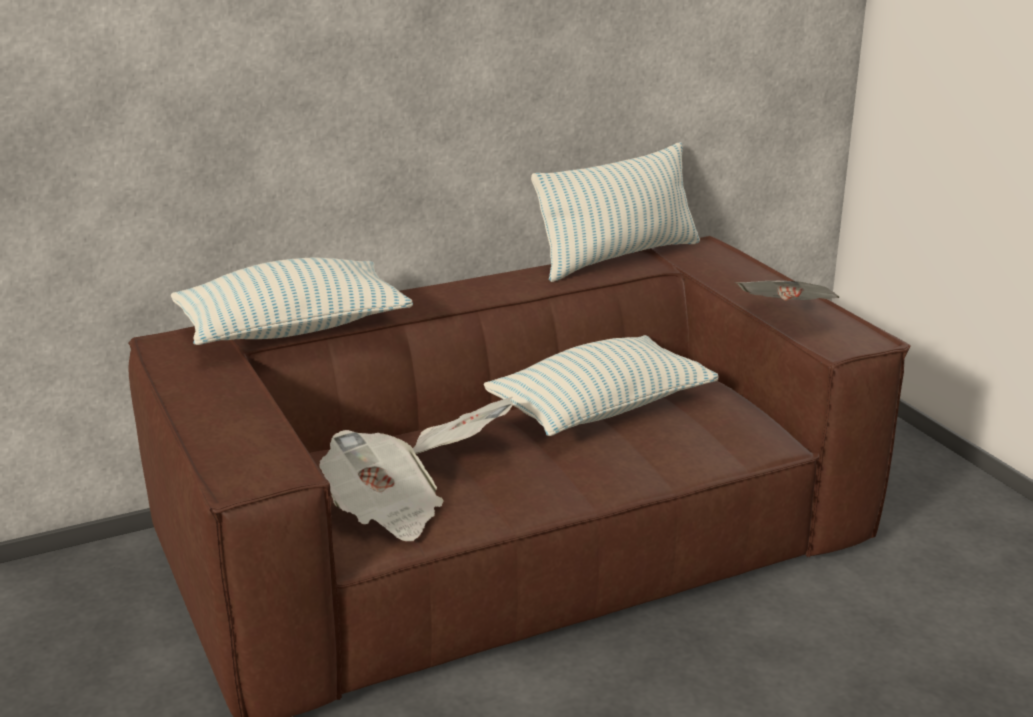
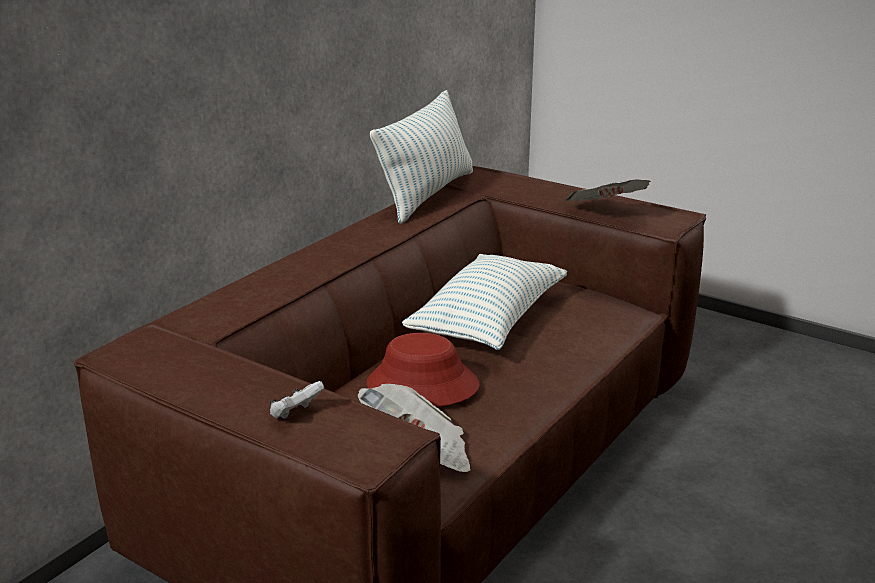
camera: 30 degrees left, 0 degrees up
pillow [171,257,413,345] -> none
newspaper [413,397,513,454] -> red hat [367,333,480,407]
none -> white game controller [270,381,324,419]

